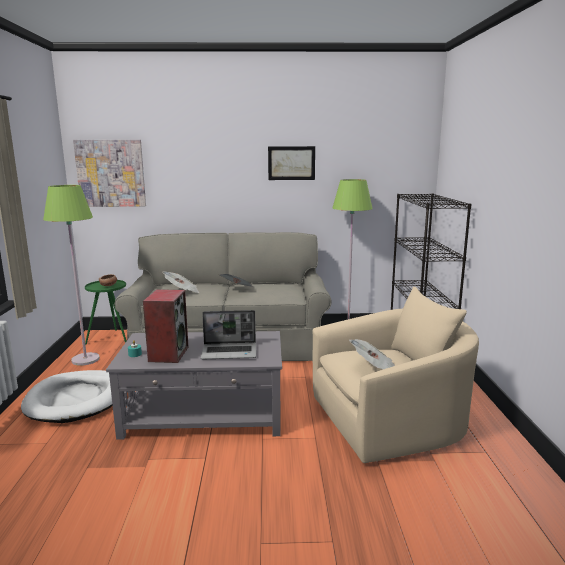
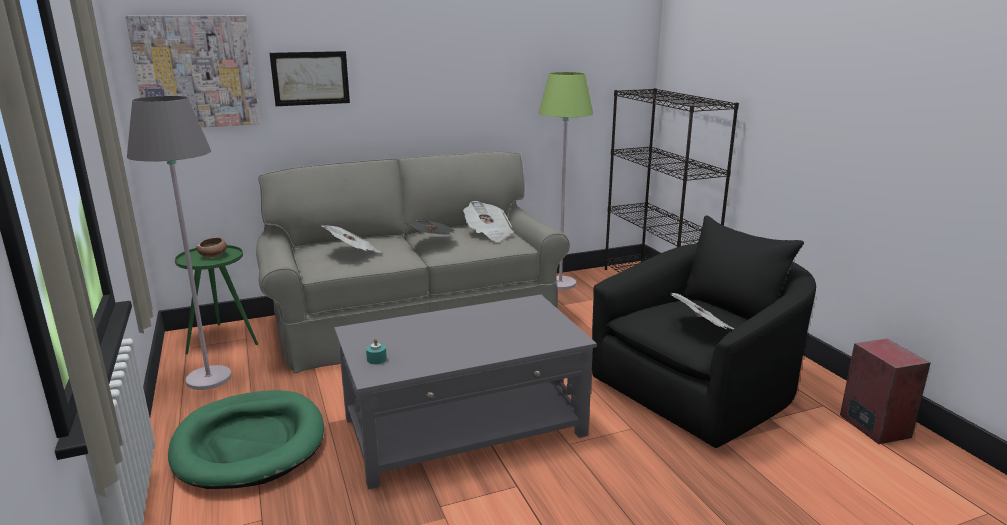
camera: 20 degrees left, 5 degrees up
white dog bed [21,370,113,423] -> green dog bed [168,390,324,489]
green floor lamp [43,185,100,366] -> grey floor lamp [127,96,232,390]
speaker [143,289,189,363] -> speaker moved to [840,338,931,444]
laptop [201,310,256,359] -> none
picture [268,146,315,180] -> picture moved to [269,51,350,106]
beige armchair [312,287,479,463] -> black armchair [592,216,816,448]
none -> newspaper [463,201,514,242]

